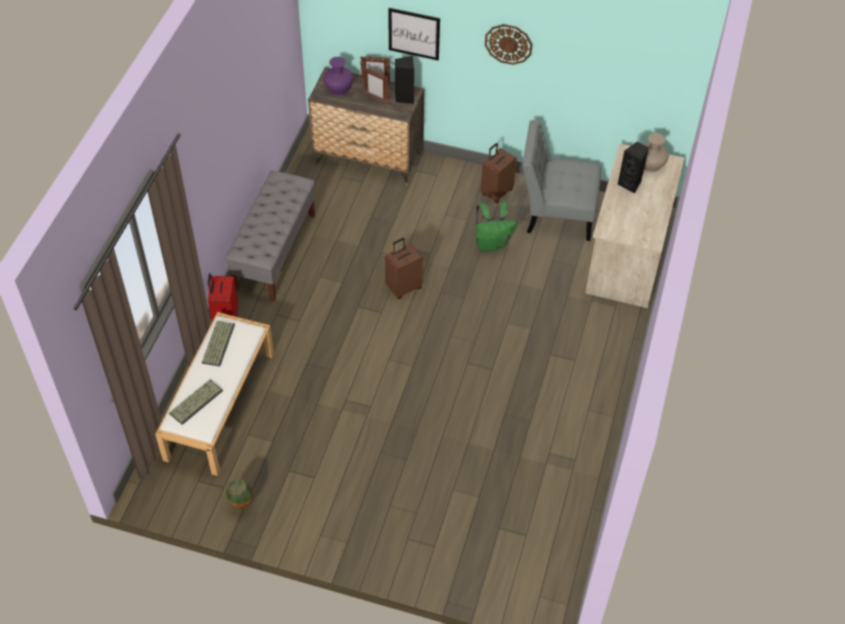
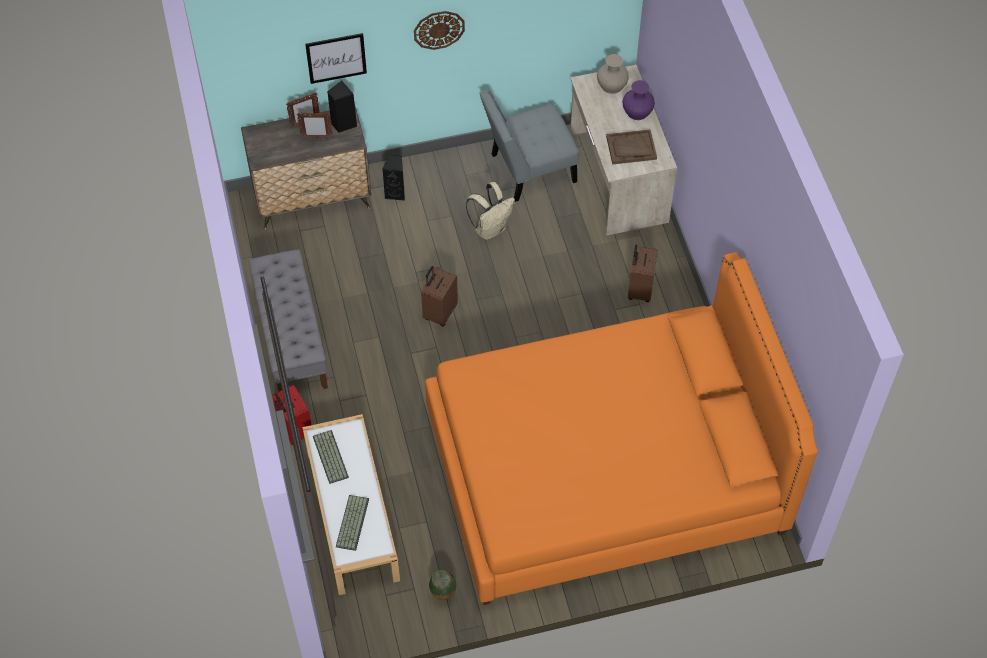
camera: 30 degrees left, 5 degrees up
purple vase [324,57,353,95] -> purple vase moved to [622,80,655,120]
green backpack [476,200,517,251] -> beige backpack [466,182,515,240]
brown suitcase [481,143,517,203] -> brown suitcase moved to [628,245,658,302]
black speaker [617,142,649,193] -> black speaker moved to [382,155,405,201]
none -> orange bed [425,252,818,605]
none -> brown tray [606,129,657,165]

